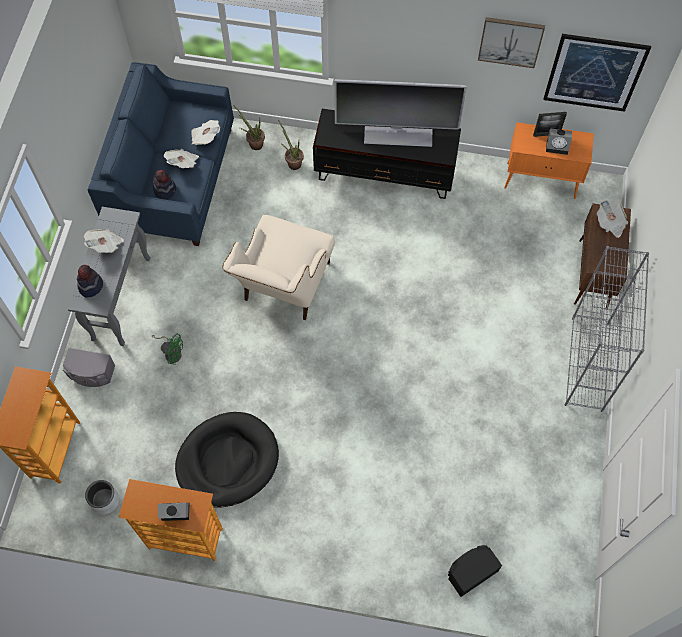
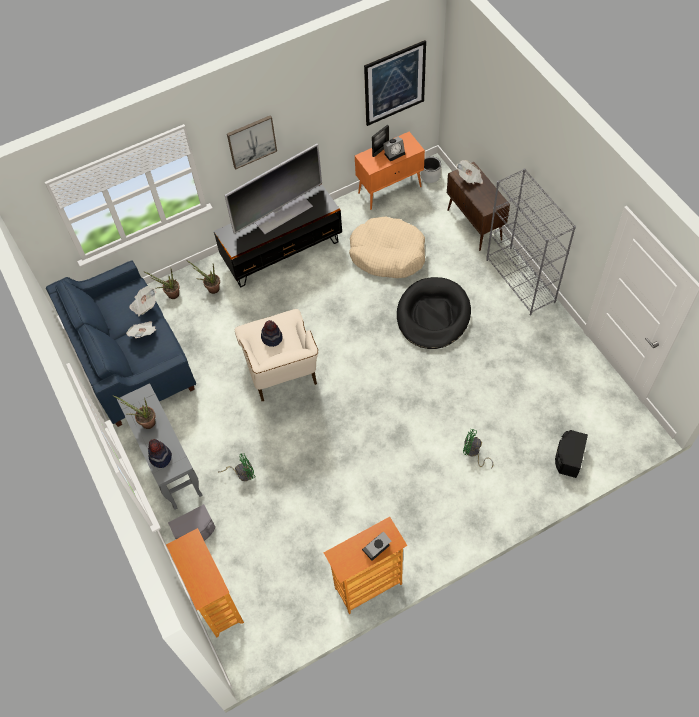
camera: 35 degrees left, 5 degrees down
newspaper [84,229,124,253] -> potted plant [112,395,156,429]
grey planter [85,480,119,514] -> grey planter moved to [421,156,441,183]
hat [153,170,176,200] -> hat moved to [261,320,283,347]
black dog bed [175,412,279,508] -> black dog bed moved to [397,277,471,349]
picture [478,17,545,68] -> picture moved to [227,115,277,170]
none -> beige dog bed [349,216,425,278]
none -> green fan [463,429,493,469]

